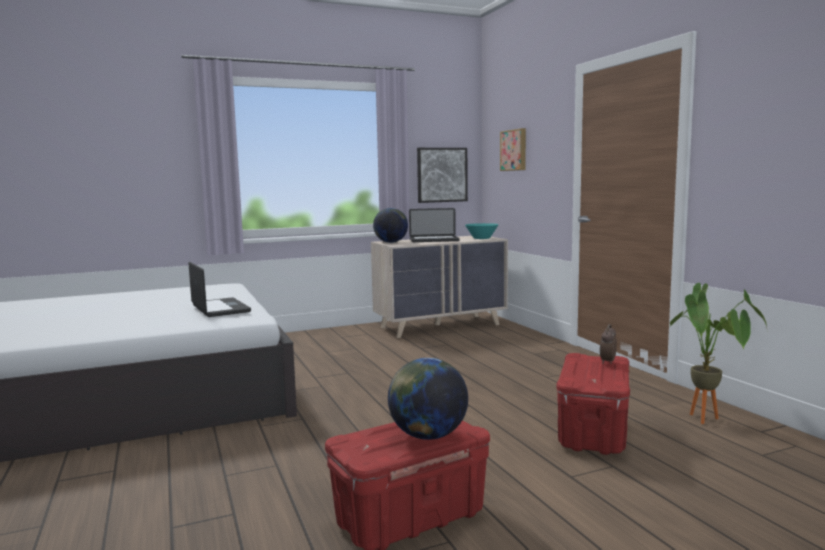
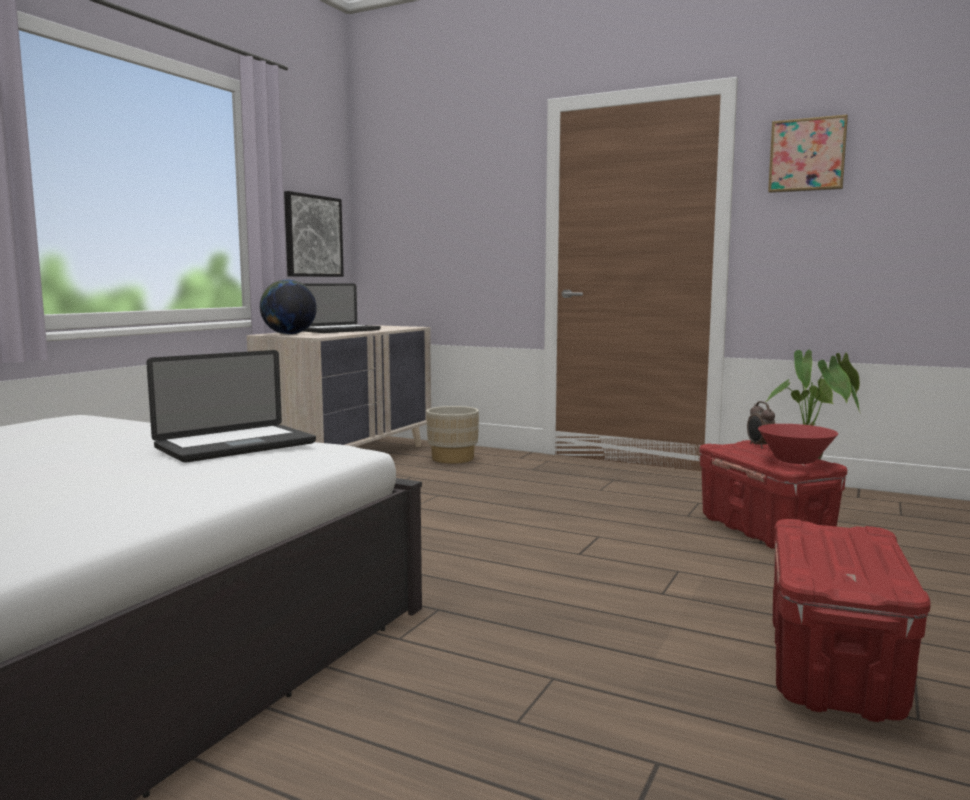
camera: 40 degrees left, 0 degrees up
laptop [189,262,251,317] -> laptop turned 120 degrees clockwise [146,350,316,462]
globe [388,358,468,440] -> none
turquoise bowl [465,223,499,239] -> none
picture [500,128,526,171] -> picture moved to [768,114,848,193]
none -> beige planter [426,406,479,464]
none -> red bowl [758,424,838,464]

